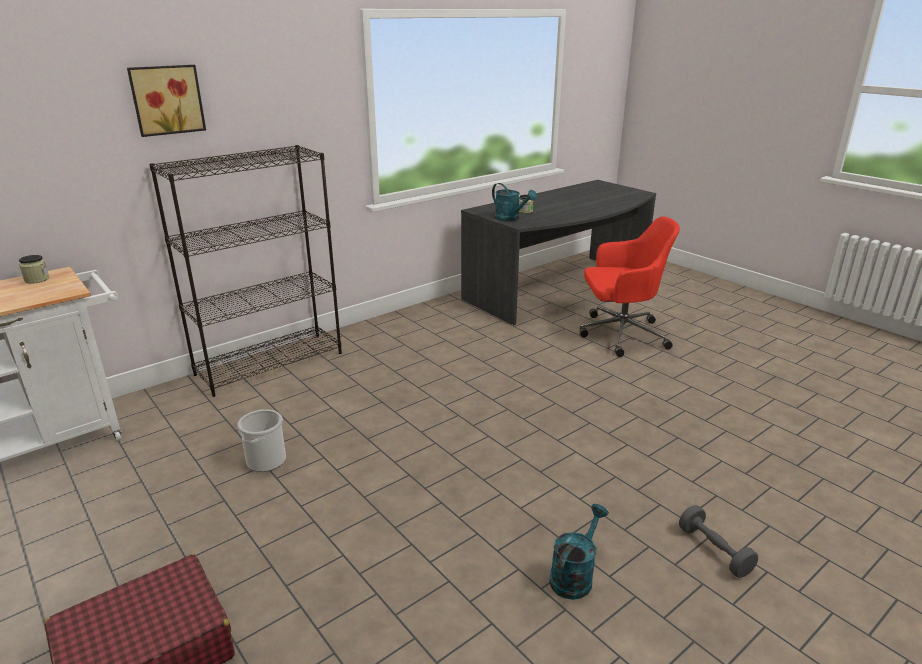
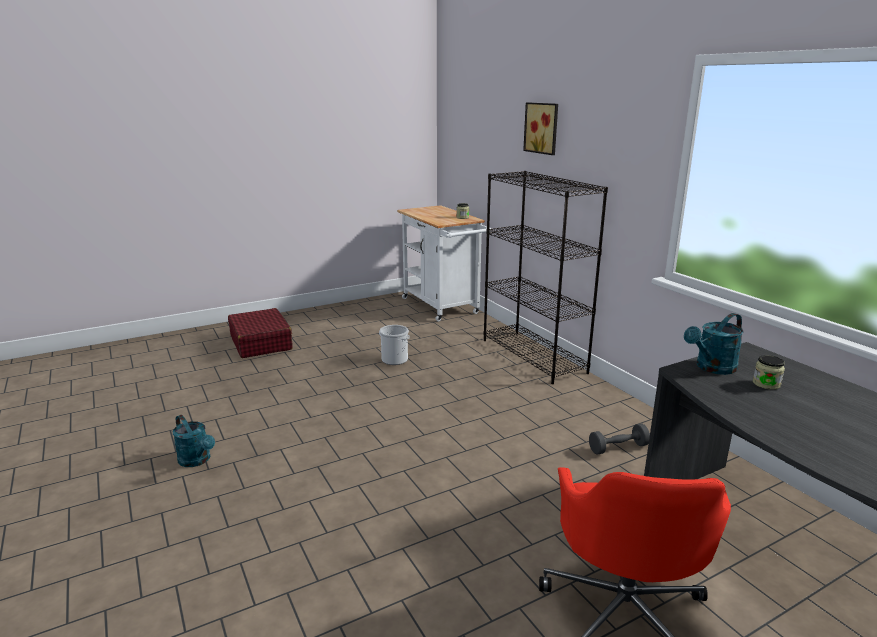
camera: 100 degrees right, 5 degrees down
grey dumbbell [679,505,758,578] -> grey dumbbell moved to [589,424,650,455]

